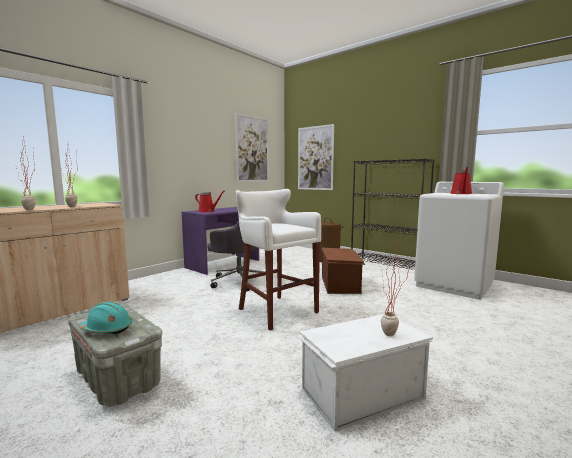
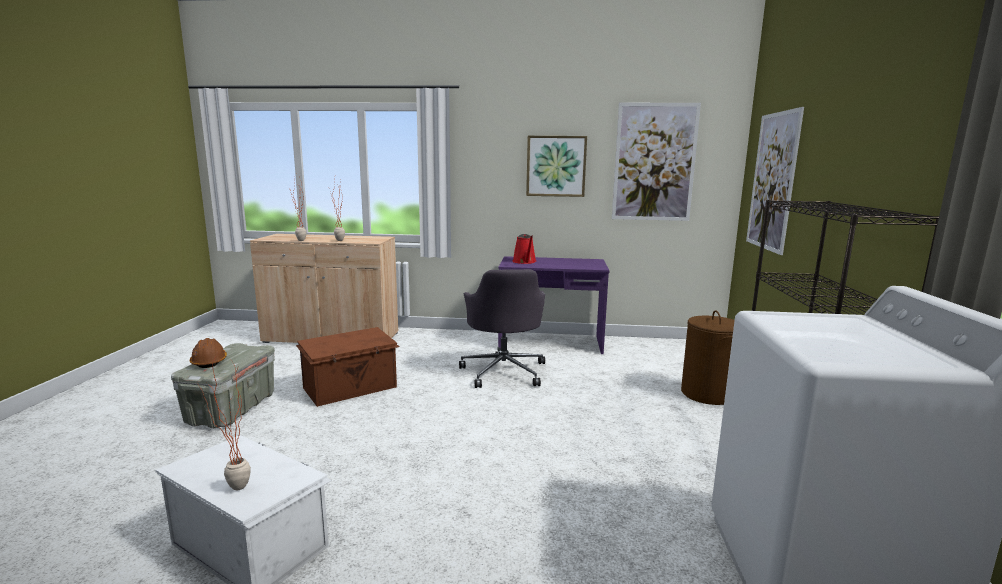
camera: 55 degrees right, 5 degrees up
turquoise hard hat [80,302,132,334] -> brown hard hat [190,338,227,368]
white stool [236,189,321,331] -> none
brown storage box [321,247,365,294] -> brown storage box moved to [296,327,399,407]
red watering can [450,167,473,194] -> none
none -> picture [526,136,587,197]

